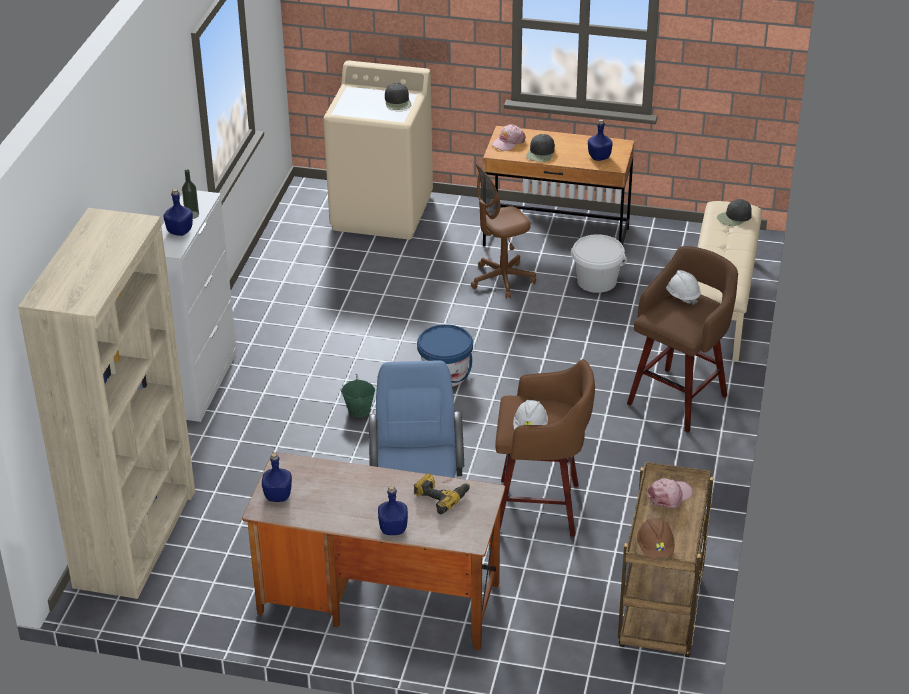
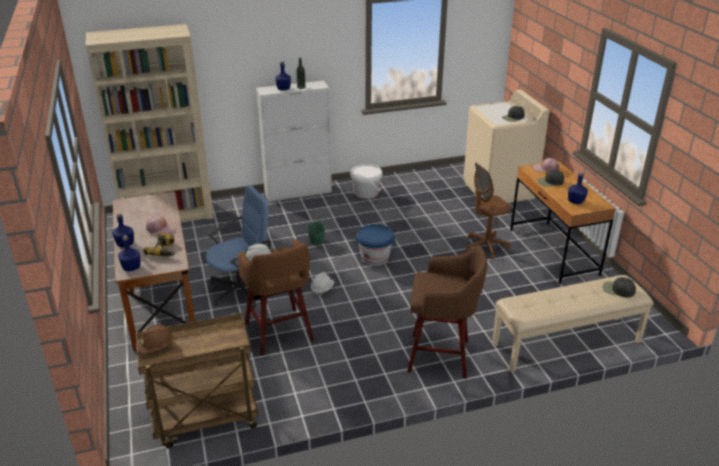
camera: 60 degrees right, 5 degrees down
blue bottle [262,453,292,502] -> blue bottle moved to [118,236,141,272]
brown office chair [471,163,536,299] -> brown office chair turned 60 degrees counterclockwise [465,162,511,260]
white bucket [571,234,627,293] -> white bucket moved to [350,164,382,199]
pink cap [648,478,692,508] -> pink cap moved to [146,215,175,234]
white hard hat [666,270,701,305] -> white hard hat moved to [311,272,334,296]

